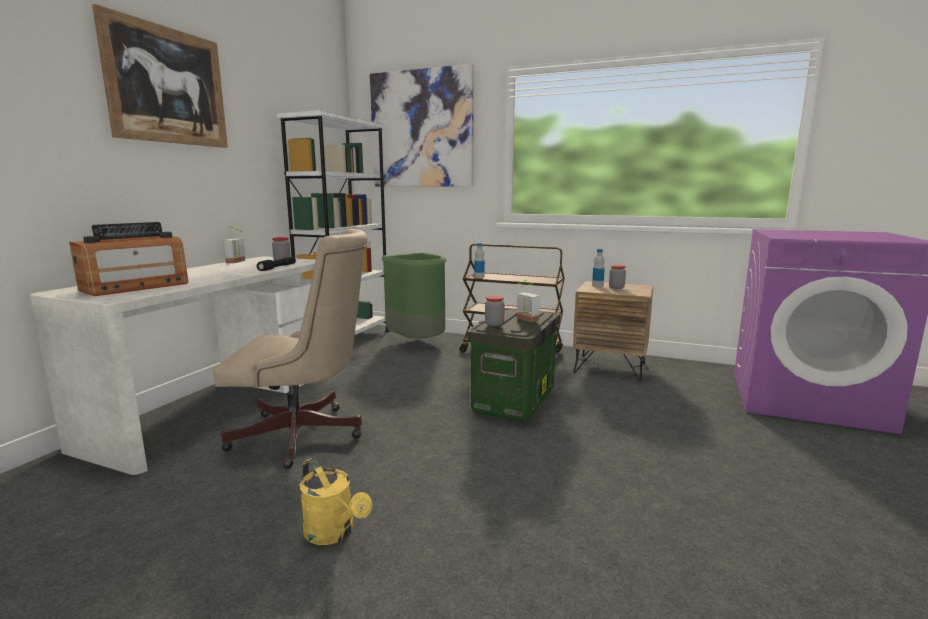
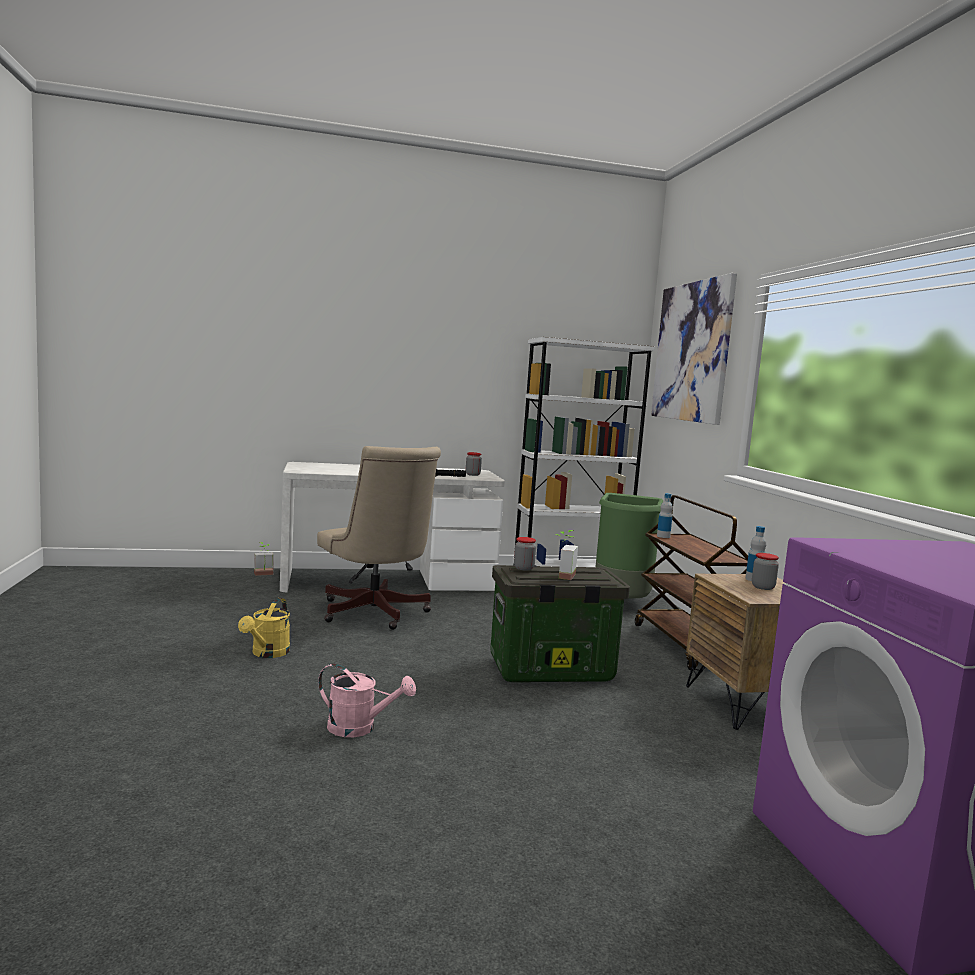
camera: 55 degrees right, 5 degrees down
radio [69,222,189,296] -> none
picture [92,4,228,148] -> none
potted plant [223,227,245,263] -> potted plant moved to [254,542,274,576]
none -> pink watering can [318,664,416,737]

